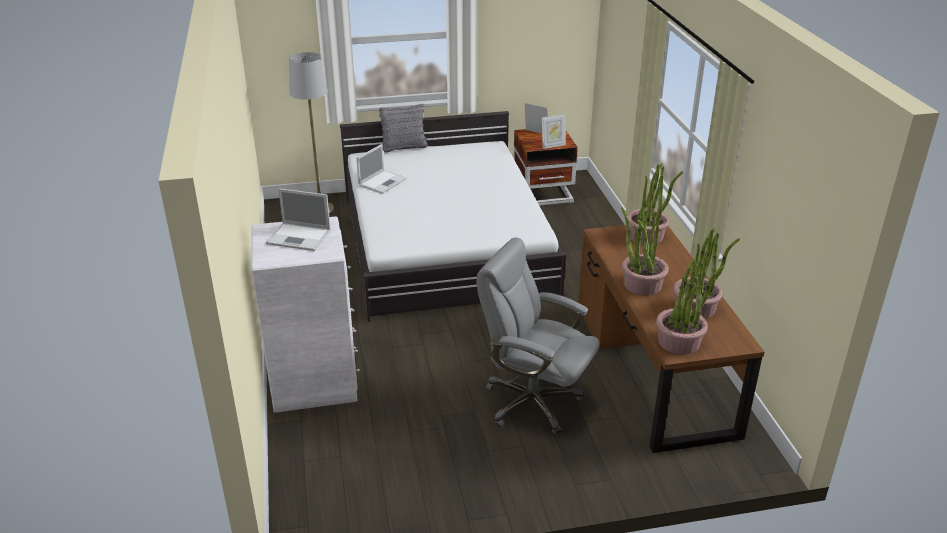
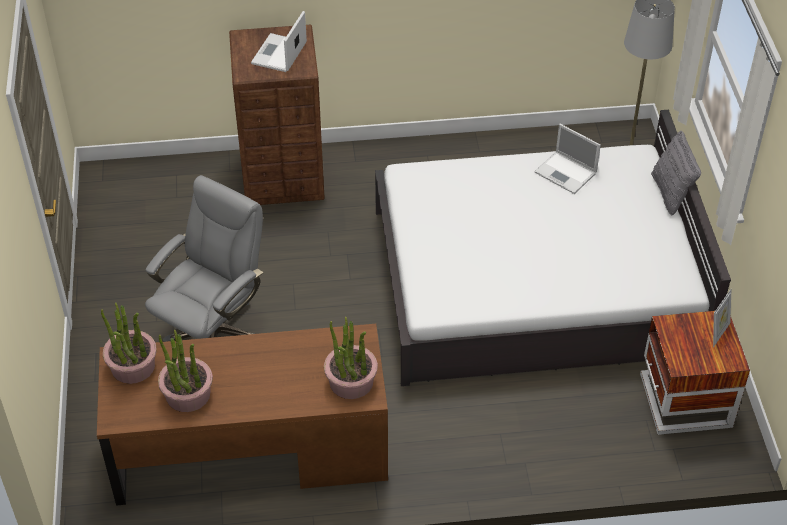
camera: 95 degrees right, 15 degrees up
white dresser [251,216,360,413] -> brown dresser [229,25,325,205]
picture frame [542,114,566,149] -> none
potted plant [621,207,669,295] -> none

